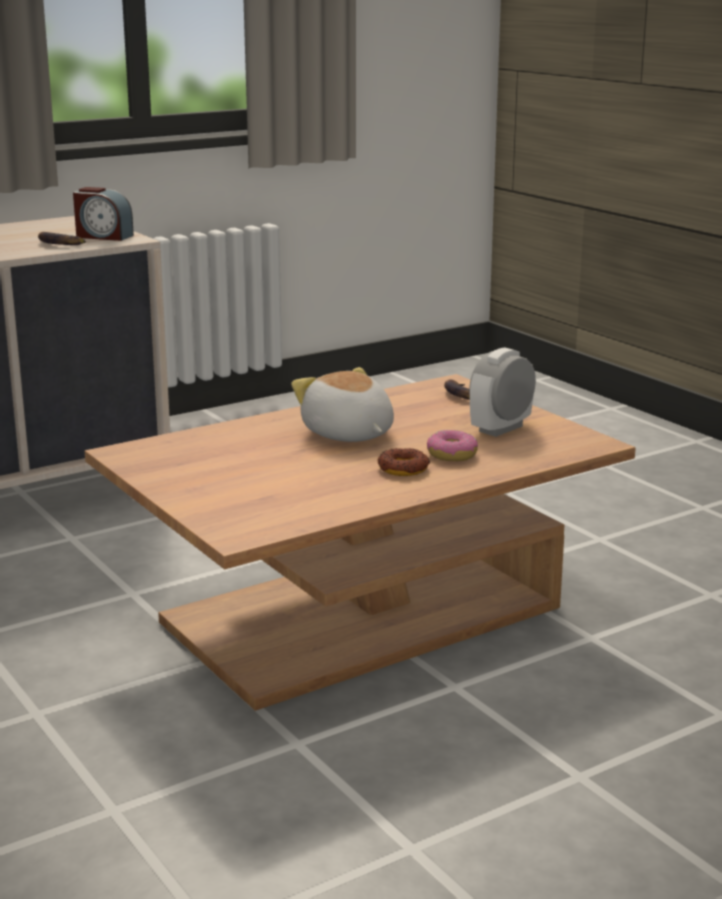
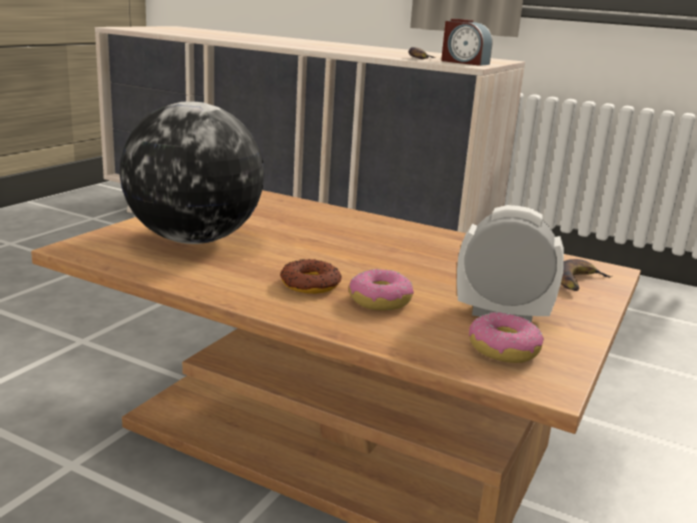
camera: 60 degrees right, 0 degrees up
alarm clock [73,187,134,241] -> alarm clock turned 45 degrees counterclockwise [441,19,492,66]
plush toy [291,367,394,442] -> none
none -> globe [119,101,264,244]
none -> donut [469,312,544,363]

